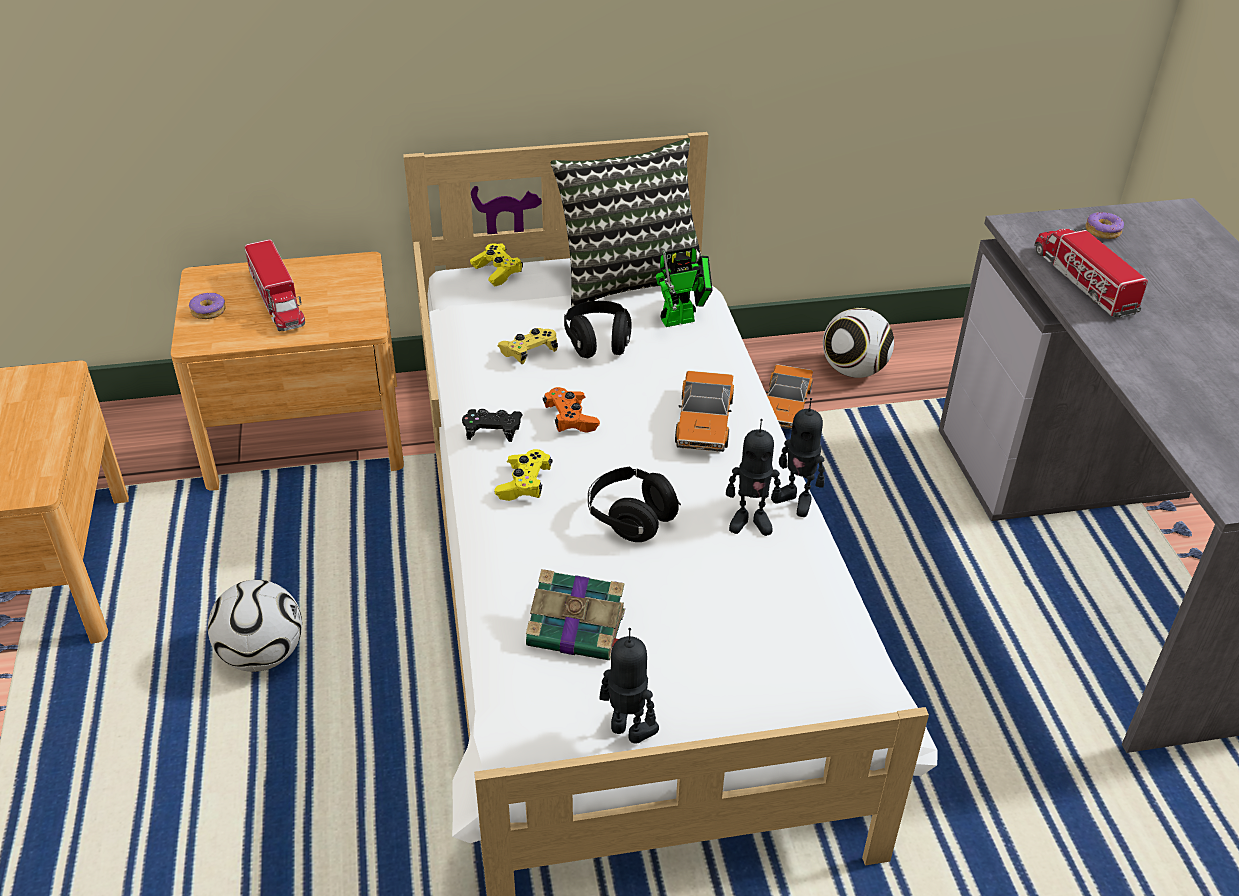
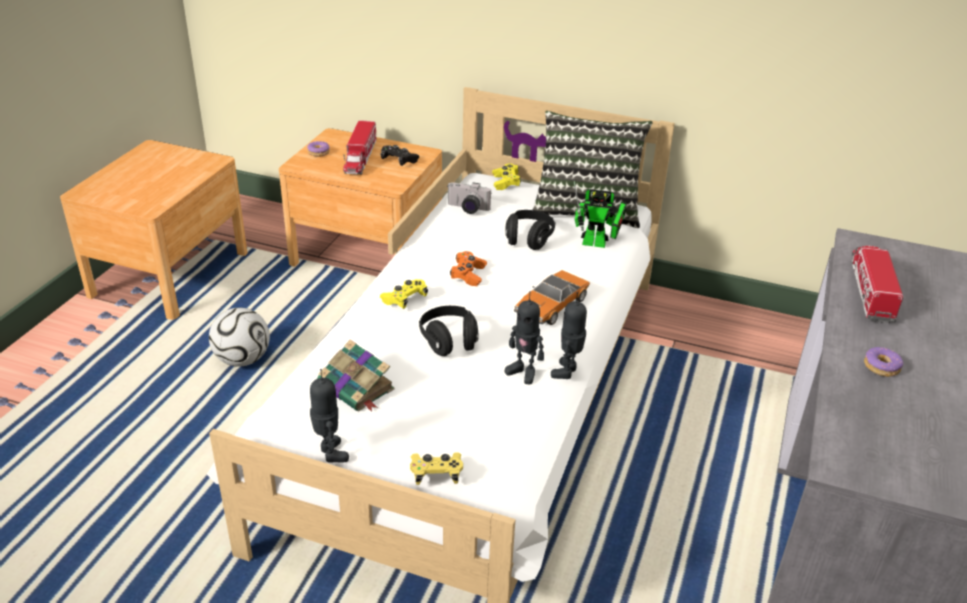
camera: 30 degrees right, 5 degrees down
black game controller [462,409,523,442] -> black game controller moved to [380,145,419,166]
yellow game controller [498,328,558,364] -> yellow game controller moved to [410,452,463,485]
toy car [765,364,813,429] -> none
toy robot [771,398,825,517] -> toy robot turned 45 degrees clockwise [551,292,587,379]
football [823,307,894,378] -> none
donut [1085,212,1124,239] -> donut moved to [864,347,903,377]
none -> camera [448,182,491,214]

